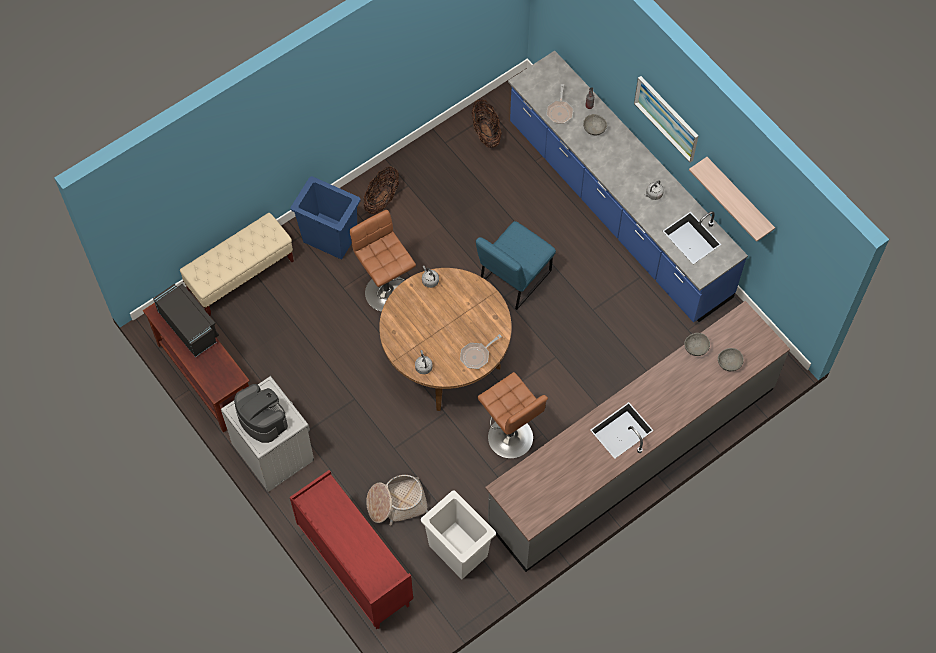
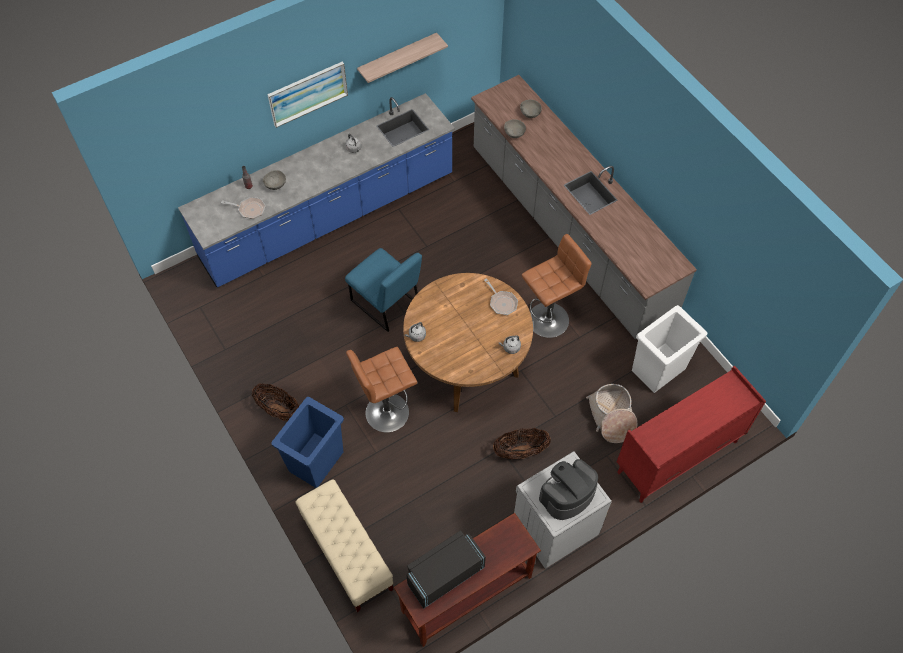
camera: 85 degrees left, 5 degrees down
basket [471,100,502,147] -> basket moved to [493,428,551,459]

